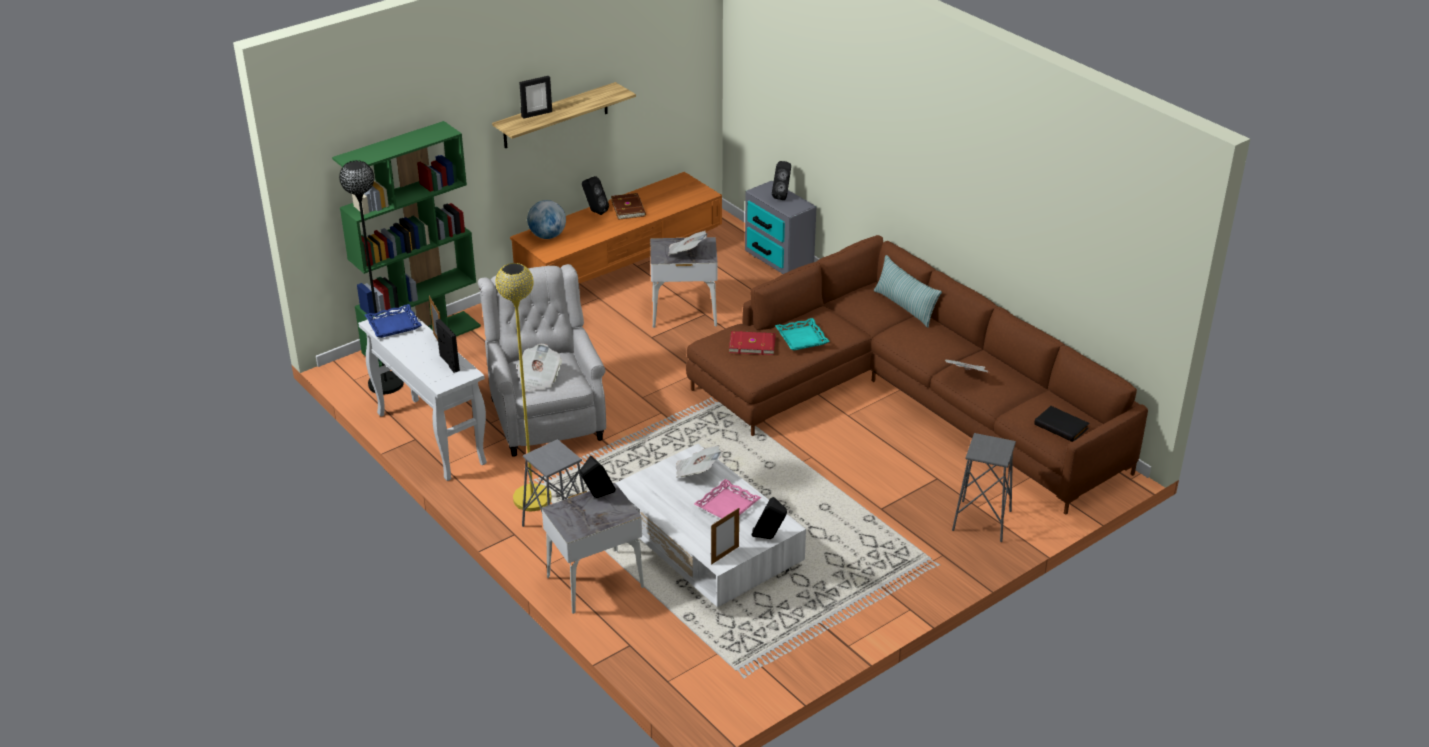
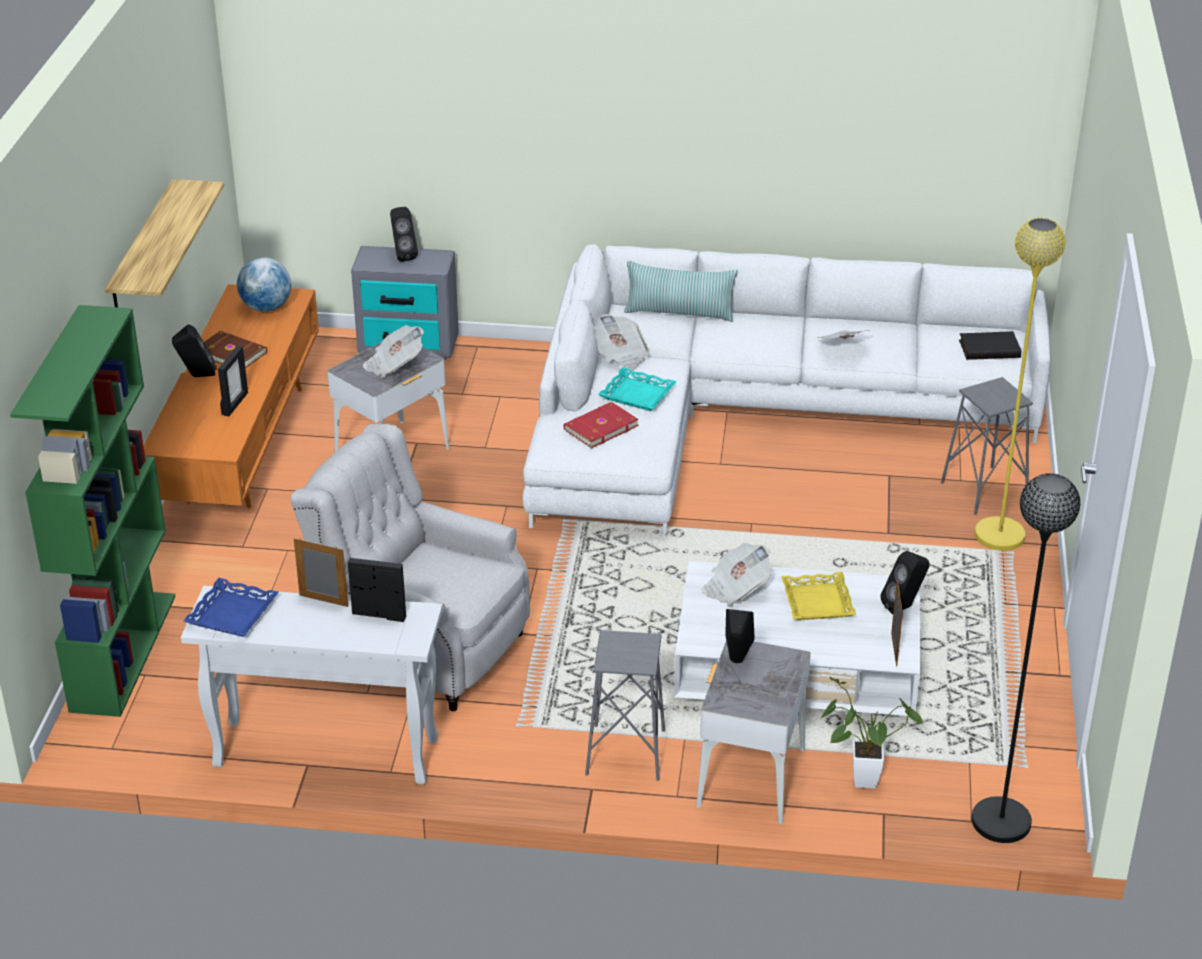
camera: 45 degrees left, 0 degrees up
black floor lamp [339,160,404,394] -> black floor lamp moved to [972,473,1080,843]
yellow floor lamp [496,263,552,511] -> yellow floor lamp moved to [975,218,1065,551]
newspaper [517,344,562,392] -> newspaper moved to [594,314,650,371]
picture frame [519,76,552,119] -> picture frame moved to [218,346,248,416]
globe [527,200,566,239] -> globe moved to [237,257,291,312]
brown sofa [686,235,1148,515] -> white sofa [523,244,1051,537]
pink tray [694,479,761,519] -> yellow tray [781,572,856,620]
none -> potted plant [821,677,922,789]

